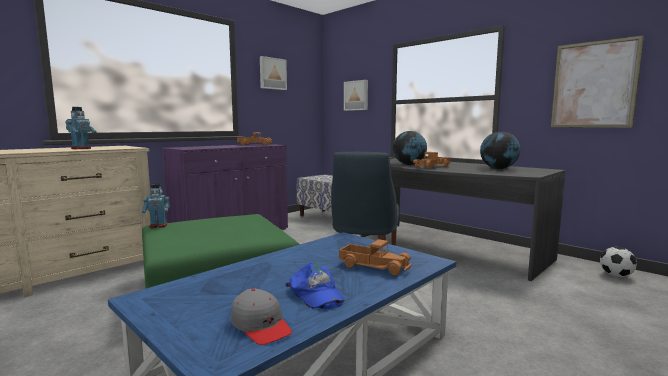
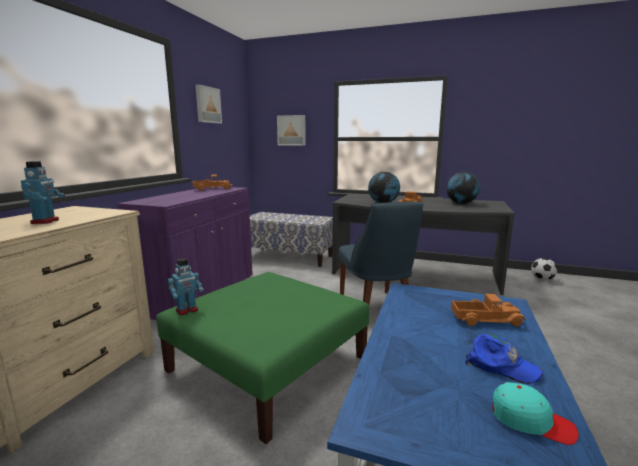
camera: 25 degrees left, 5 degrees up
grey cap [231,289,292,345] -> turquoise cap [492,382,579,445]
picture [551,35,644,128] -> none

